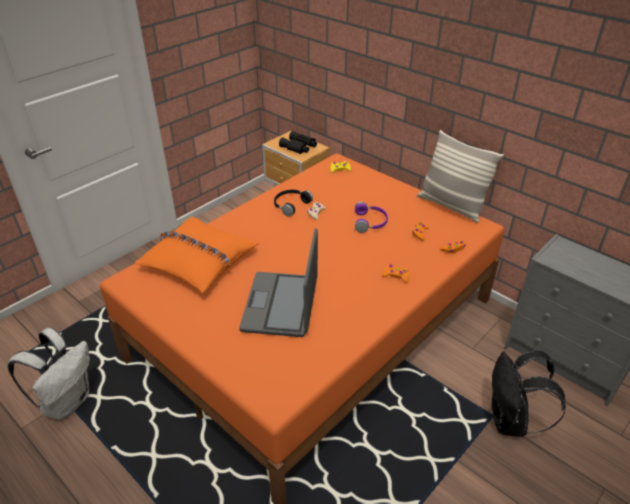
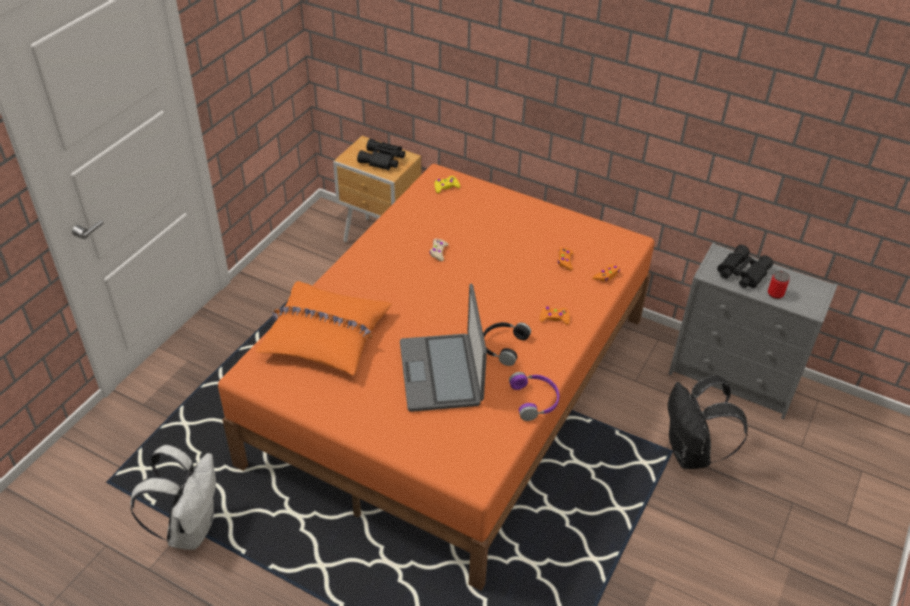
camera: 15 degrees left, 5 degrees up
black headphones [274,190,313,217] -> black headphones moved to [483,322,531,366]
purple headphones [355,202,388,233] -> purple headphones moved to [509,372,559,421]
pillow [417,130,504,223] -> none
none -> black binoculars [717,245,773,288]
none -> can [768,271,790,299]

